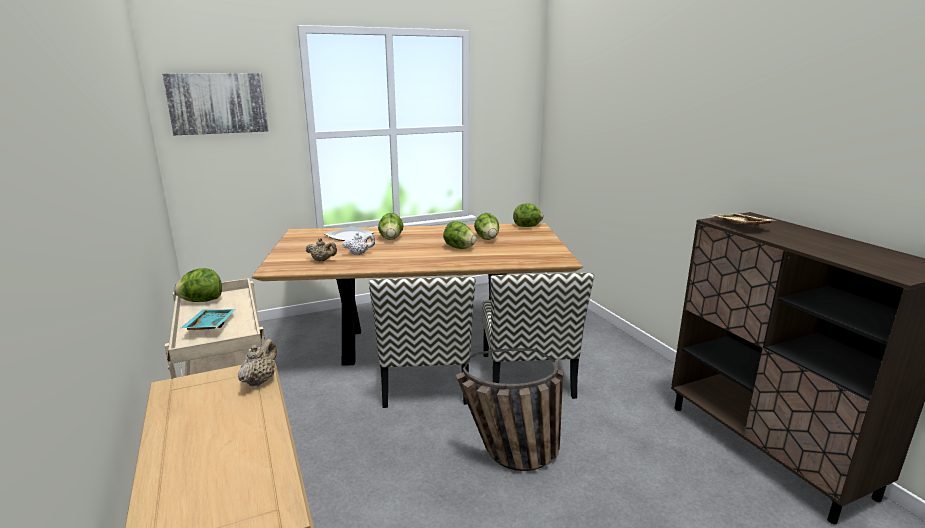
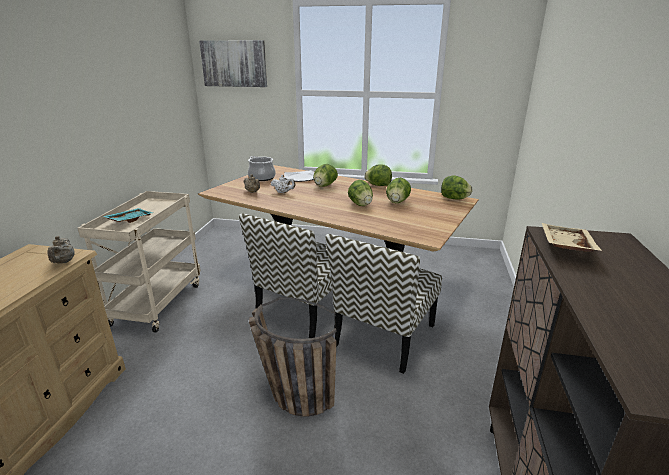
camera: 35 degrees right, 5 degrees up
lettuce [174,268,222,302] -> lettuce moved to [364,164,392,186]
beige teapot [238,339,277,386] -> beige teapot turned 120 degrees clockwise [47,236,75,263]
none -> cooking pot [248,156,276,181]

